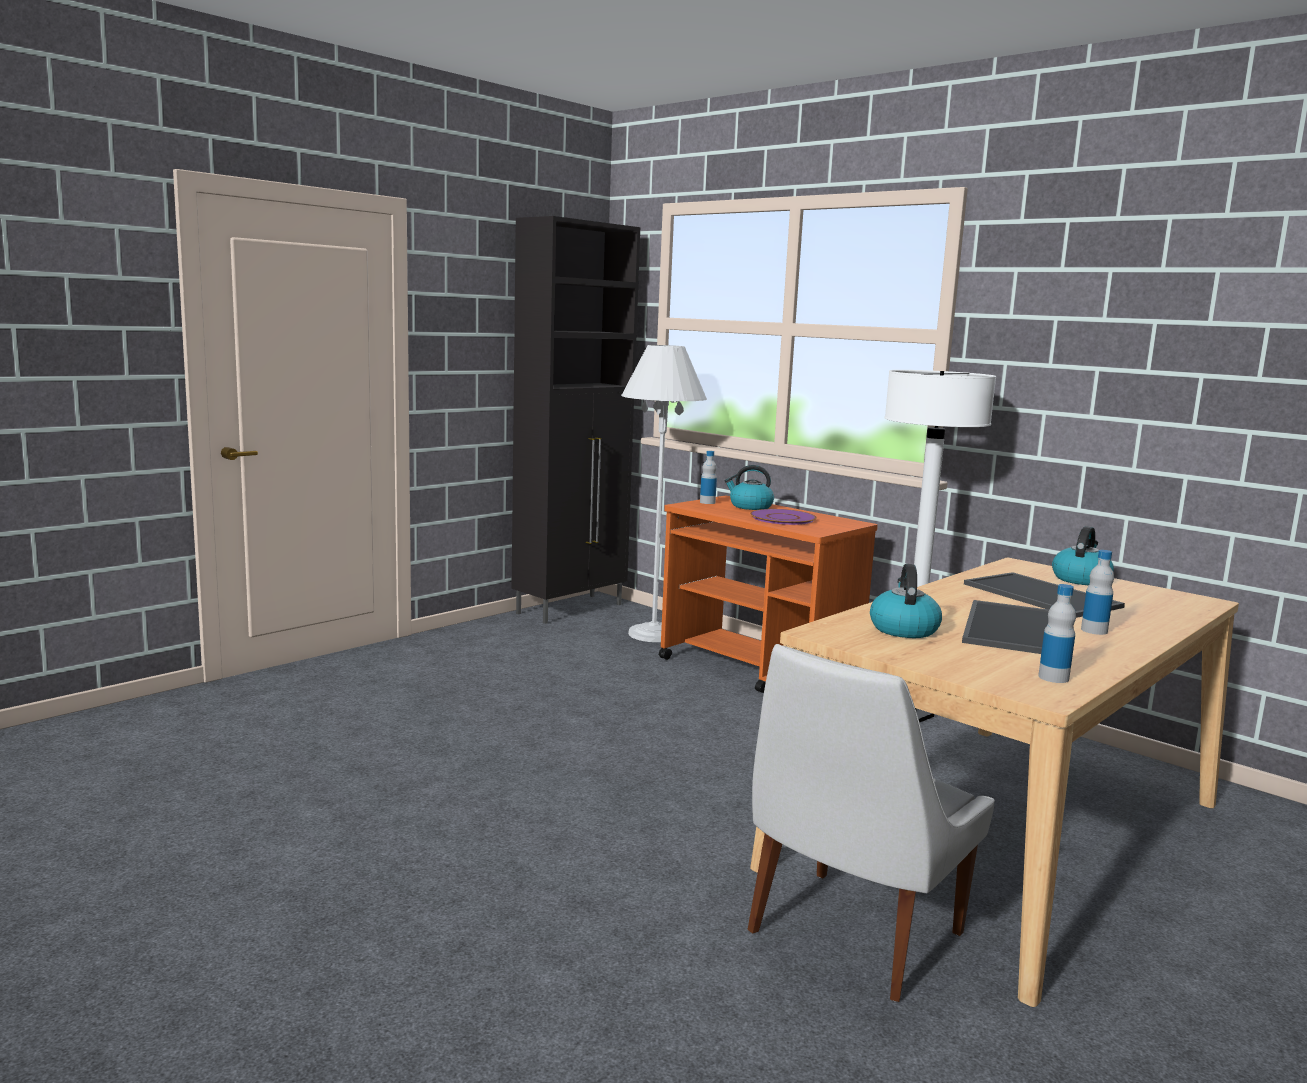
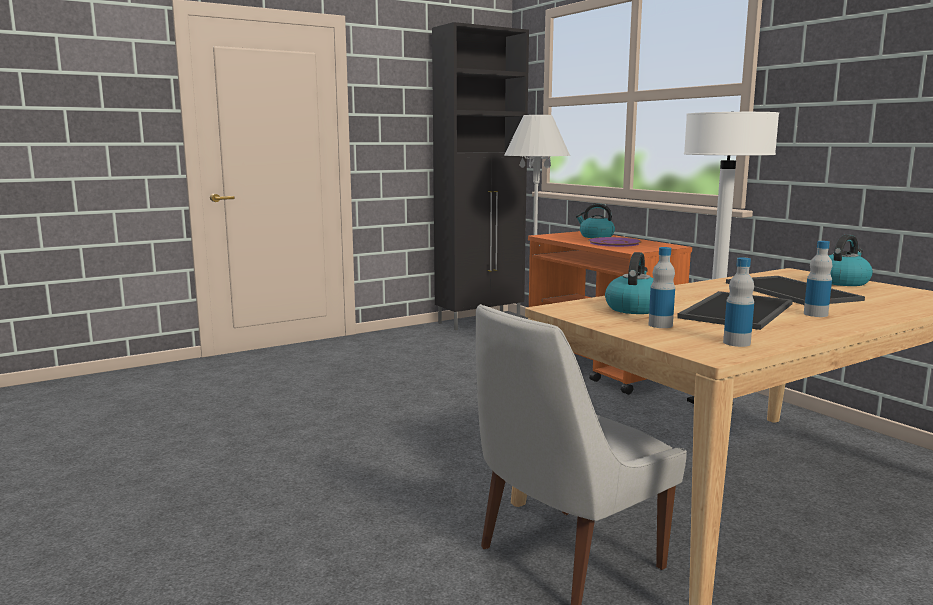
camera: 15 degrees right, 0 degrees up
bottle [700,451,717,504] -> bottle moved to [648,247,675,328]

